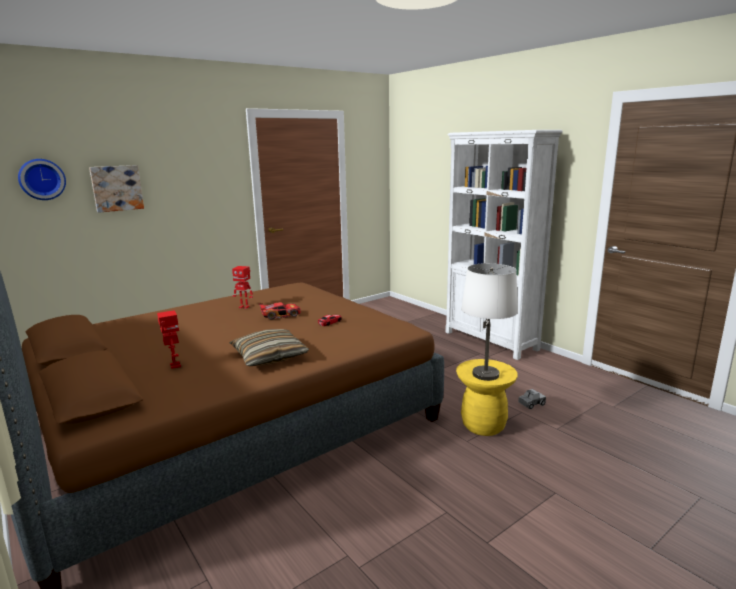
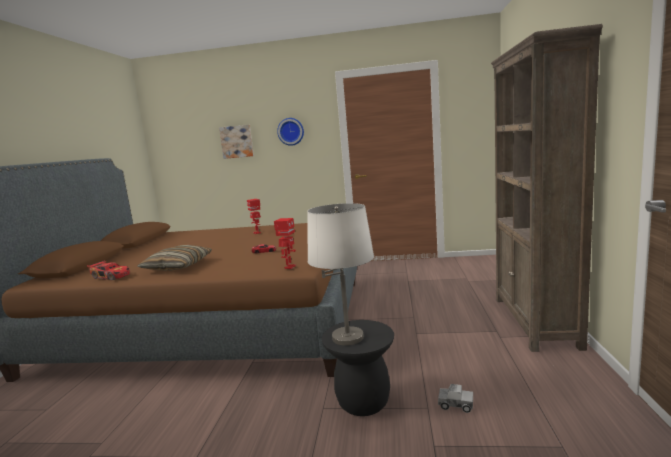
camera: 45 degrees right, 5 degrees down
wall clock [18,159,66,200] -> wall clock moved to [277,118,304,146]
toy robot [157,310,181,369] -> toy robot moved to [274,218,296,269]
toy car [259,302,301,320] -> toy car moved to [87,261,130,281]
white bookcase [445,130,563,360] -> brown bookcase [491,24,603,352]
yellow stool [456,359,518,436] -> black stool [322,320,394,416]

